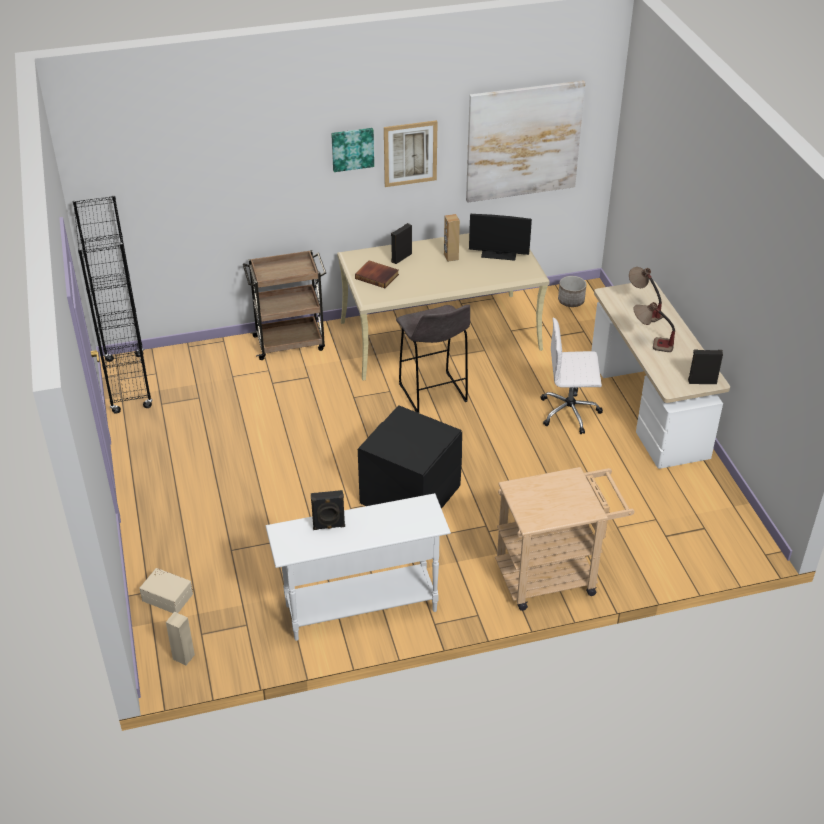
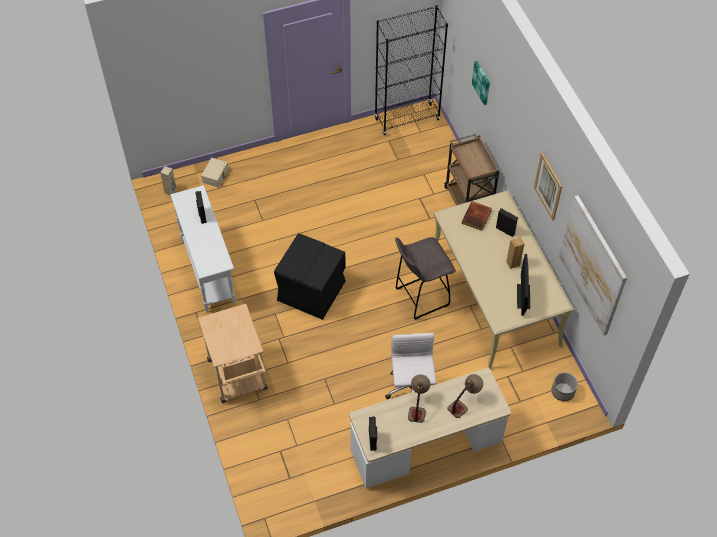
camera: 85 degrees right, 15 degrees up
picture [331,128,374,172] -> picture moved to [472,61,490,105]

